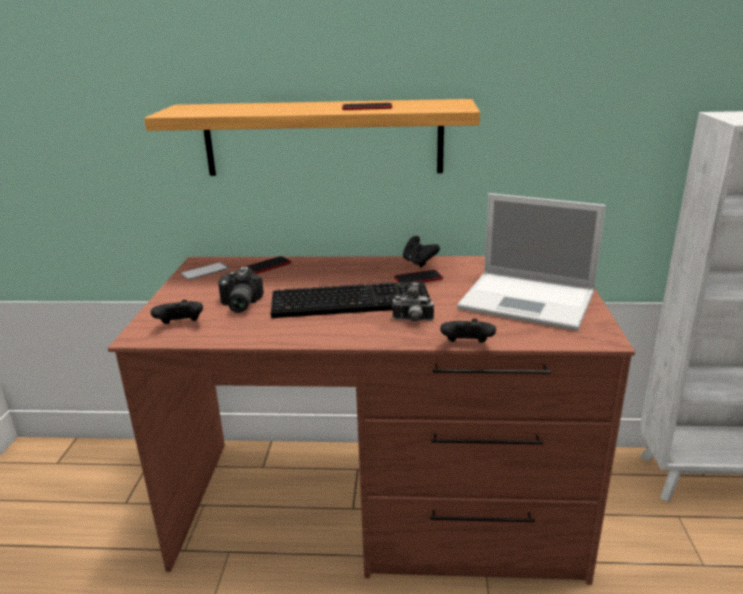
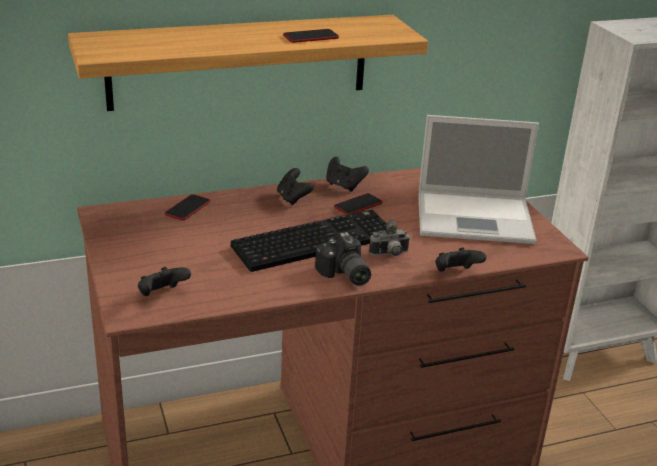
camera: 25 degrees left, 5 degrees up
phone [181,262,229,280] -> none
camera [218,267,264,313] -> camera moved to [315,232,371,286]
none -> black game controller [277,168,314,205]

